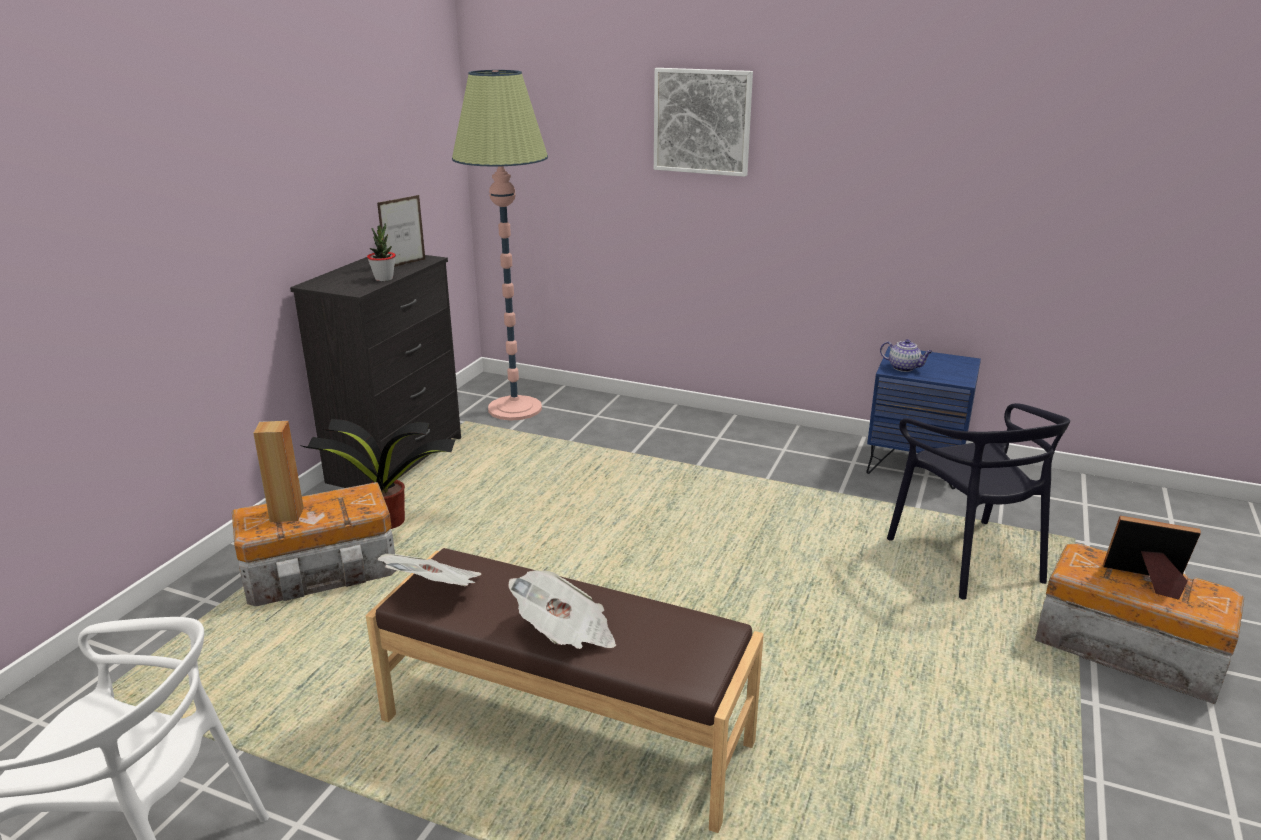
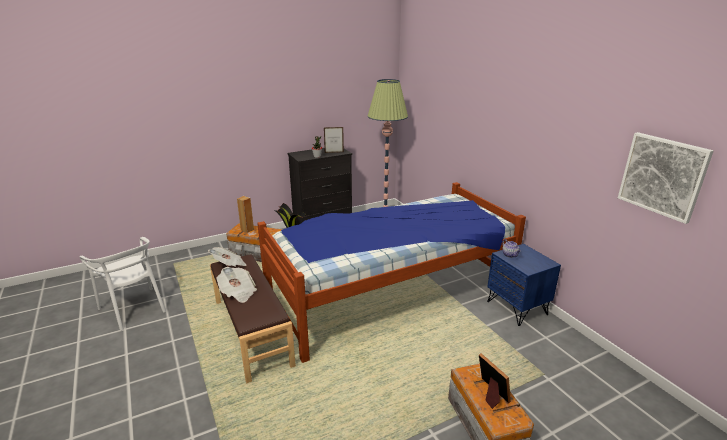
camera: 40 degrees right, 0 degrees up
picture [654,68,753,177] -> picture moved to [618,132,714,224]
black chair [887,403,1070,600] -> none
none -> bed [257,182,526,363]

